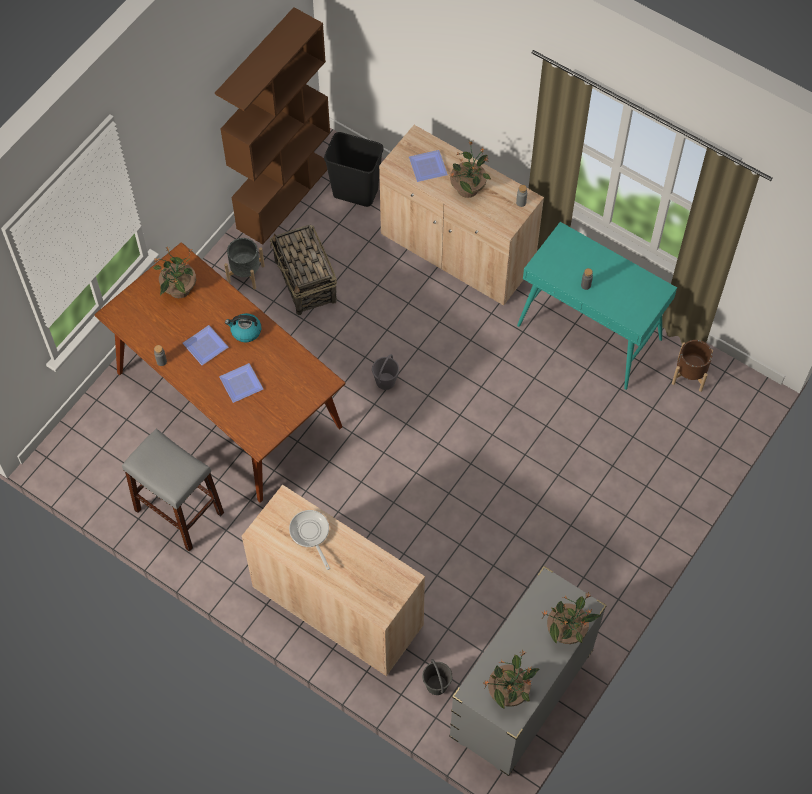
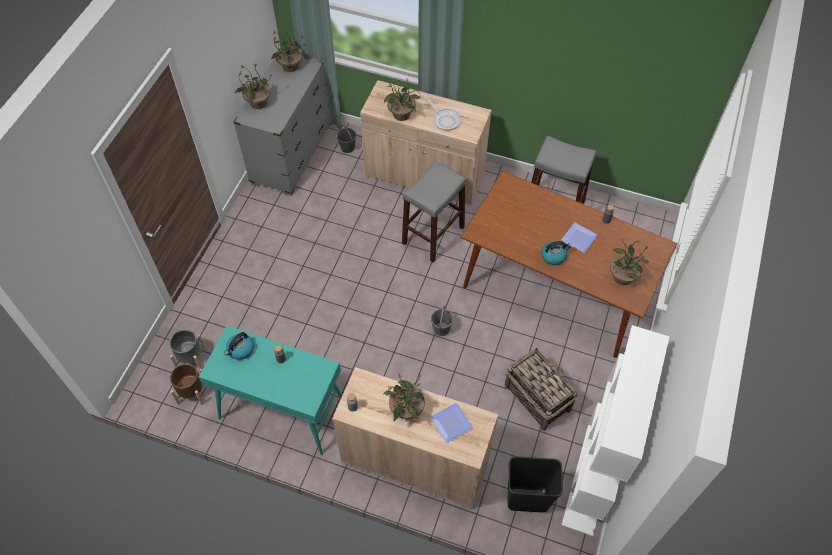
camera: 165 degrees right, 5 degrees down
brown bookcase [215,7,330,245] -> white bookcase [561,325,670,536]
plate [219,363,263,403] -> none
grey planter [224,238,265,289] -> grey planter moved to [169,329,206,370]
none -> kettle [224,332,254,360]
none -> potted plant [384,78,421,121]
none -> grey stool [402,161,466,263]

